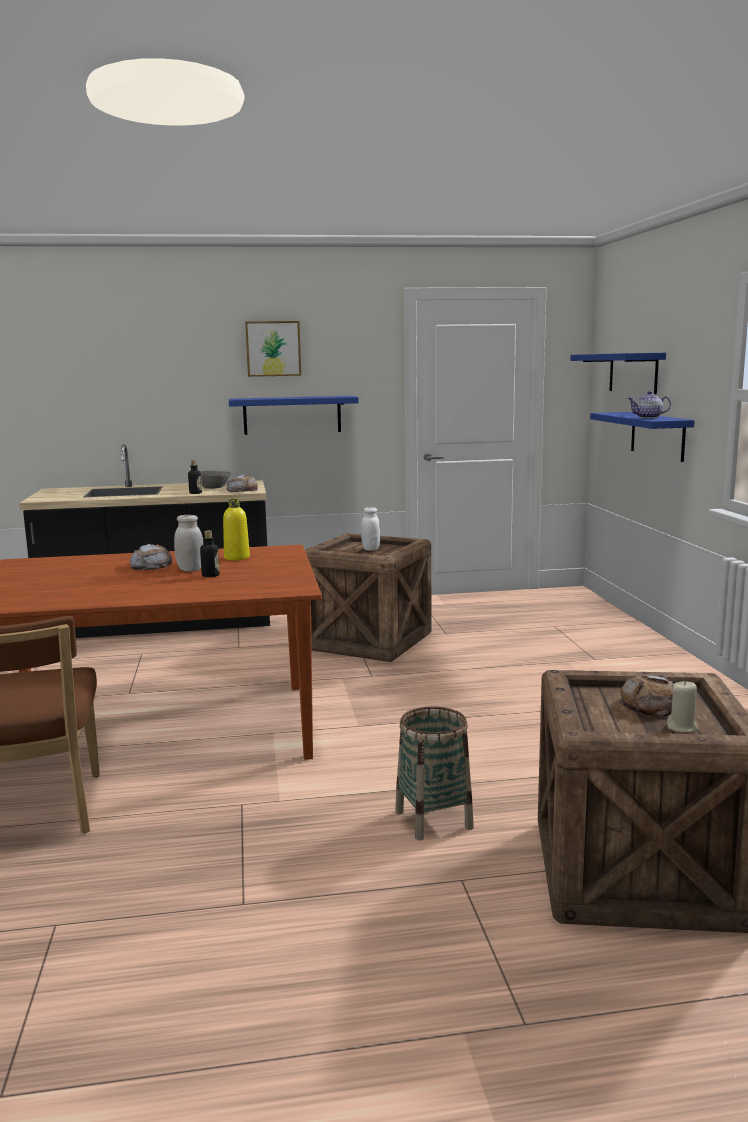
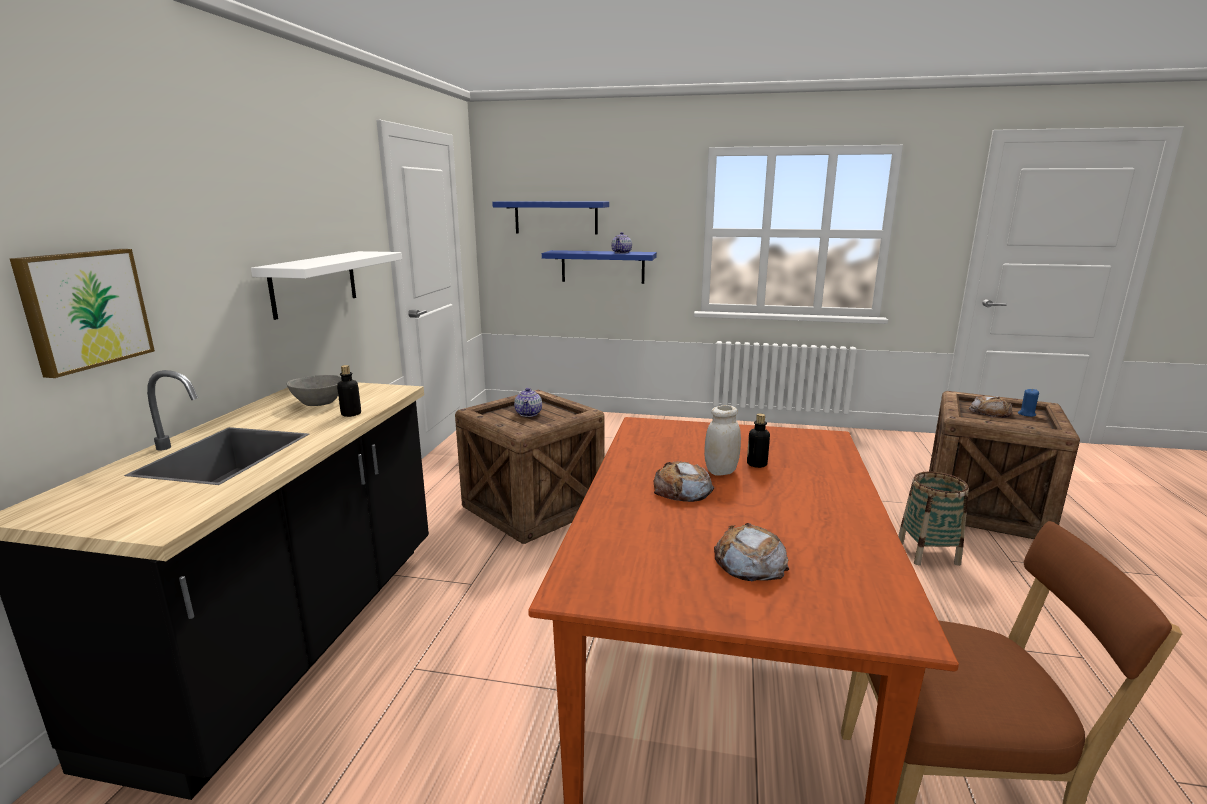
camera: 70 degrees left, 5 degrees up
yellow bottle [223,499,250,560] -> none
bread [227,474,258,492] -> bread moved to [714,523,789,581]
blue shelf [229,396,359,435] -> white shelf [251,251,402,320]
picture [245,321,301,377] -> picture moved to [10,249,155,378]
white jar [361,507,380,551] -> teapot [514,388,542,417]
beige candle [667,681,699,733] -> blue candle [1018,389,1039,417]

